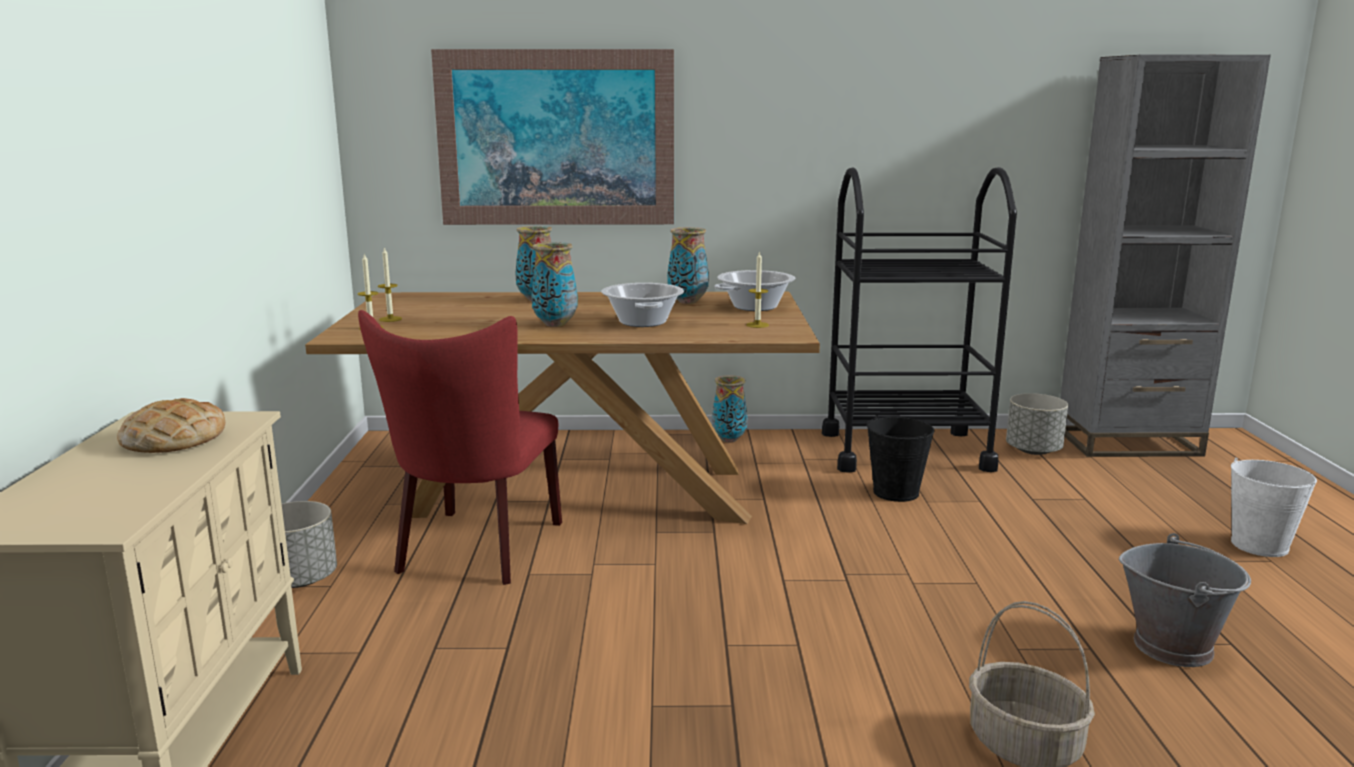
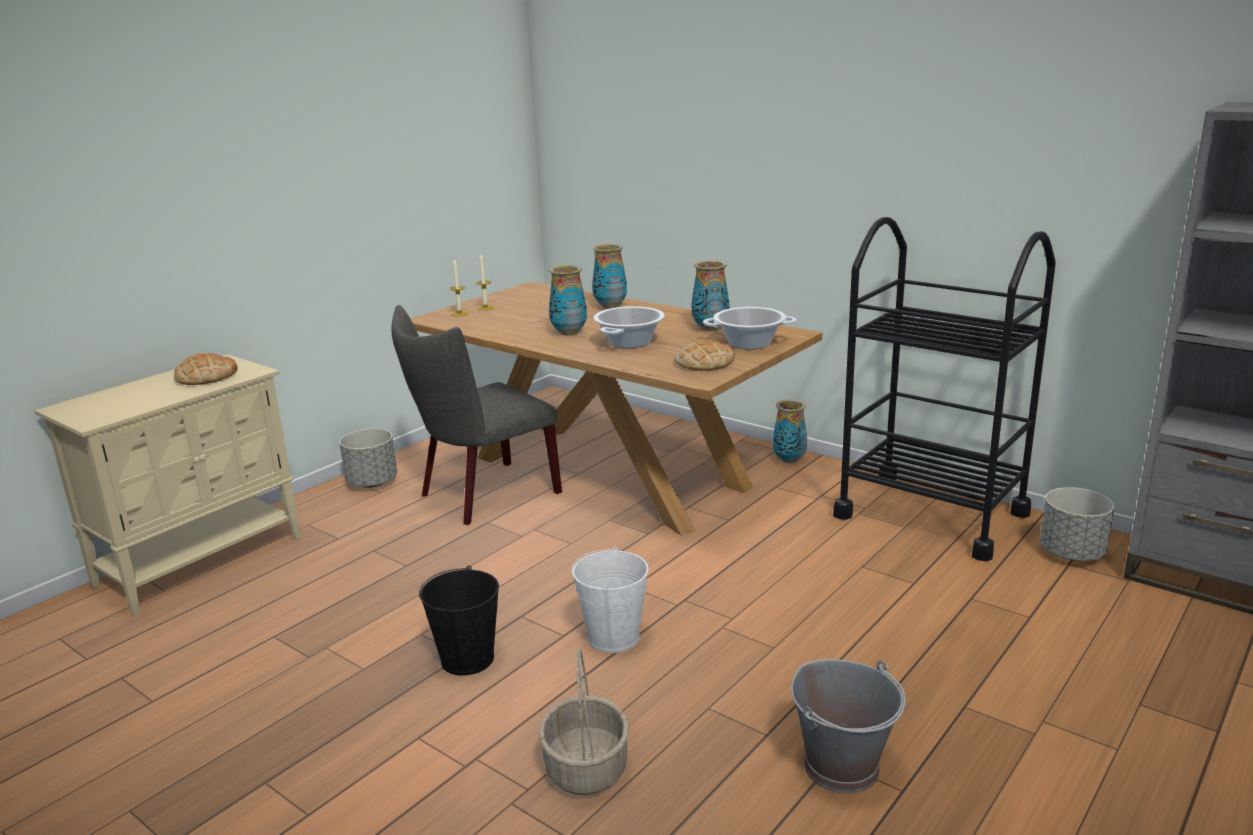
camera: 40 degrees right, 5 degrees up
red chair [358,310,562,585] -> grey chair [391,305,562,525]
picture [431,49,674,225] -> none
candle [746,251,769,328] -> bread [675,339,735,371]
black bucket [867,415,934,502] -> black bucket moved to [419,565,499,676]
white bucket [1231,458,1317,557] -> white bucket moved to [572,546,649,653]

